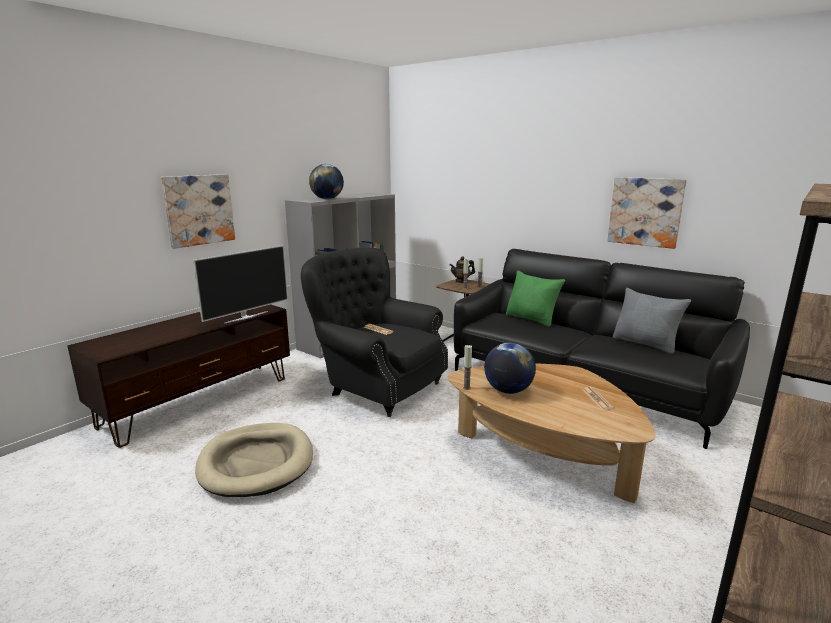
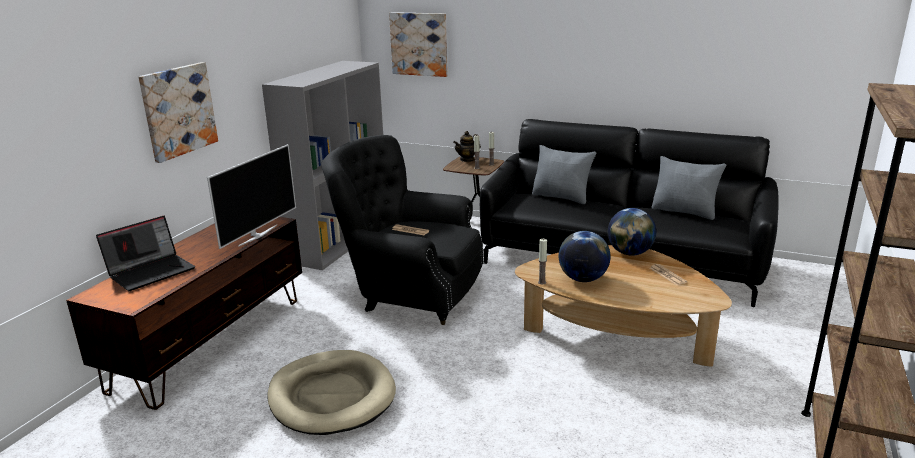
camera: 15 degrees left, 5 degrees up
globe [309,164,344,199] -> globe moved to [608,208,656,256]
green pillow [506,270,565,327] -> grey pillow [532,145,596,204]
picture [607,177,687,249] -> picture moved to [389,12,448,77]
none -> laptop [96,216,195,291]

